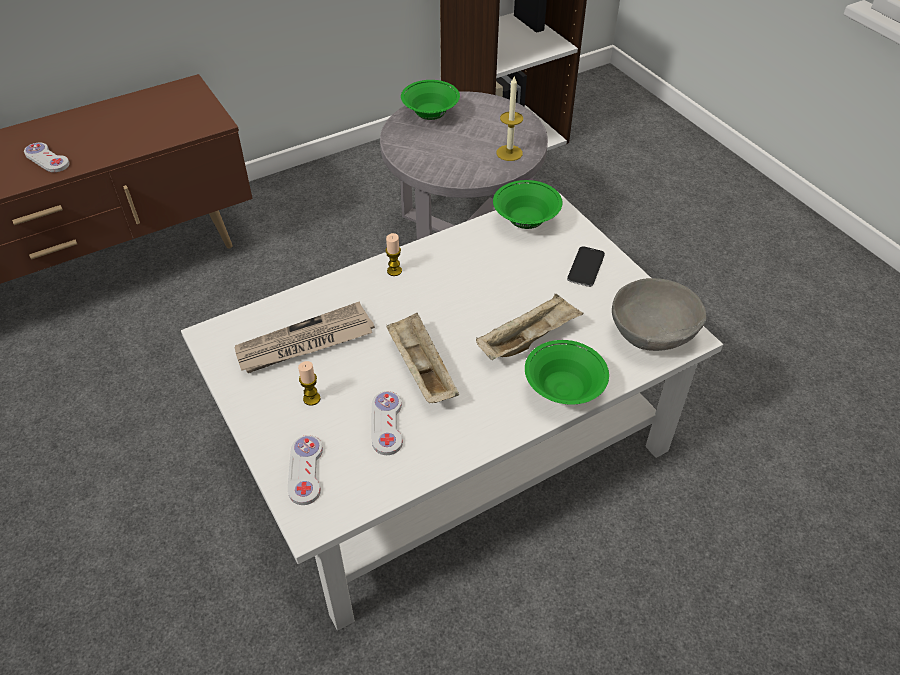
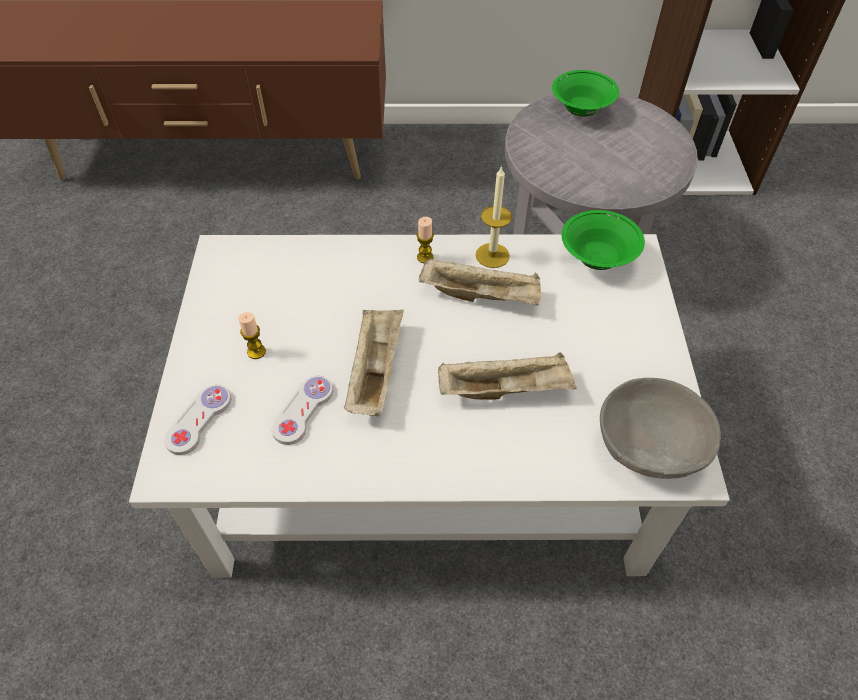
camera: 30 degrees right, 5 degrees up
white game controller [24,142,70,172] -> none
newspaper [235,301,375,373] -> none
candle [496,75,523,161] -> candle moved to [475,166,512,268]
green bowl [525,340,609,405] -> none
phone [567,246,605,287] -> none
none -> beige tray [419,258,541,305]

